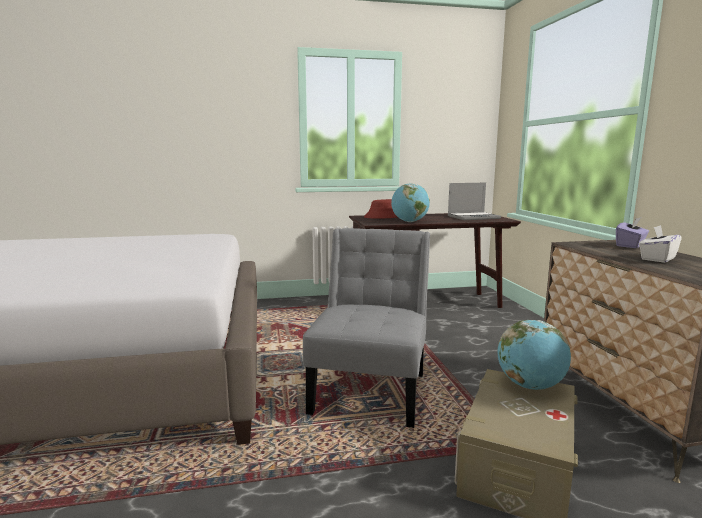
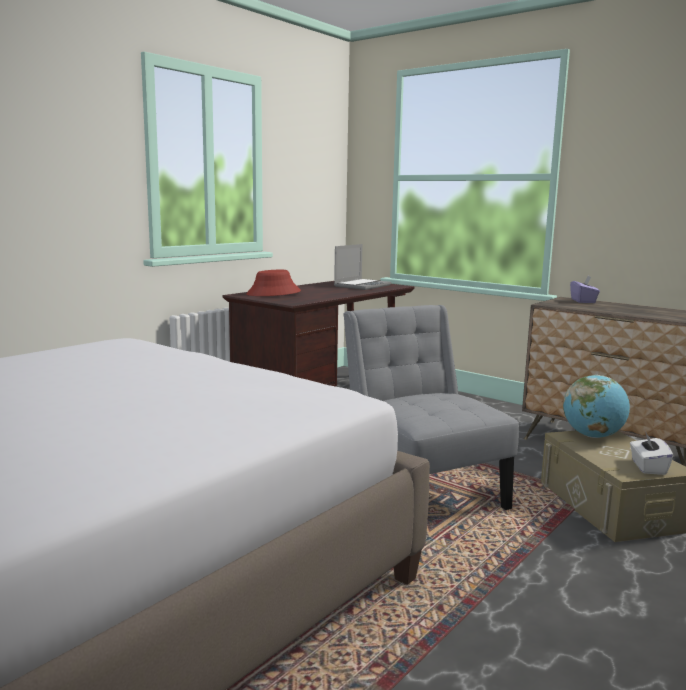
camera: 40 degrees left, 0 degrees up
globe [391,183,430,222] -> none
white tissue box [639,225,682,263] -> white tissue box moved to [630,431,673,475]

